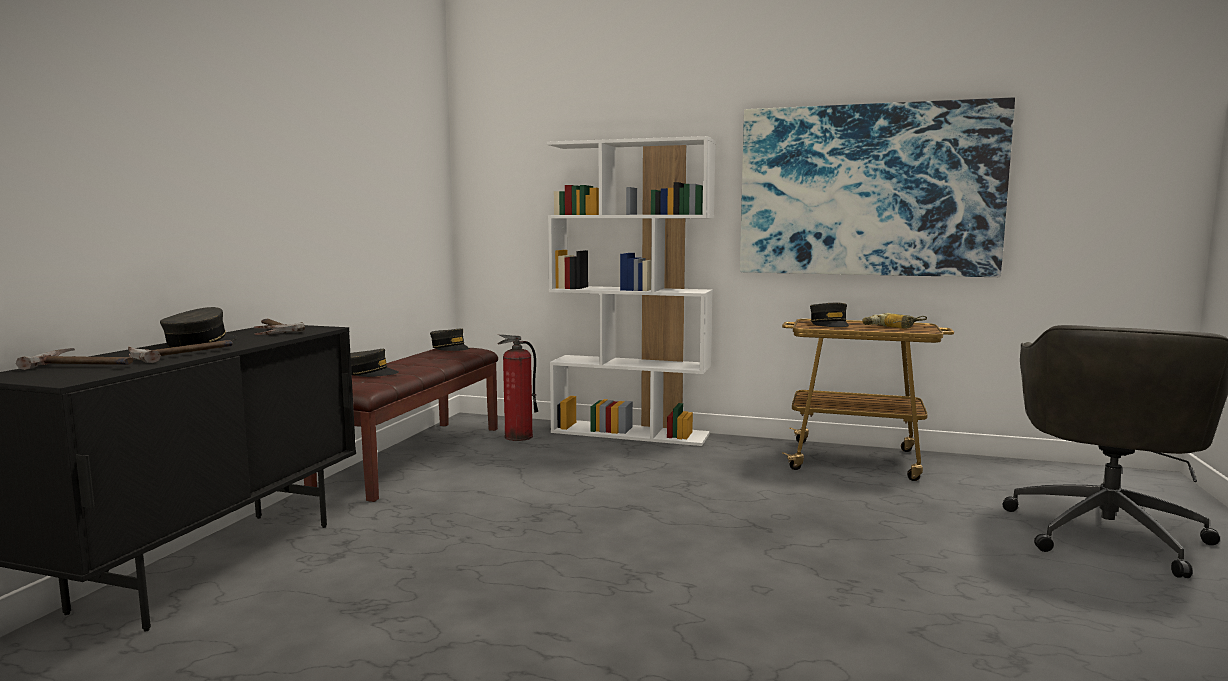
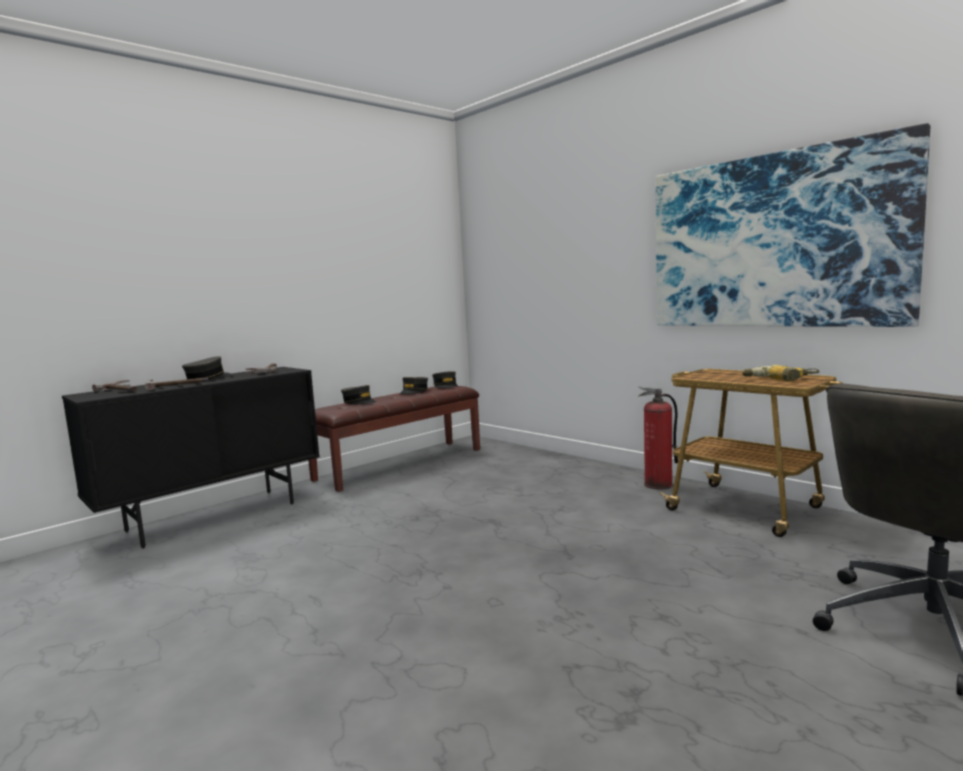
camera: 30 degrees right, 0 degrees up
fire extinguisher [497,334,538,441] -> fire extinguisher moved to [638,387,678,490]
white bookcase [547,136,716,446] -> none
grey cap [810,303,849,327] -> grey cap moved to [400,377,428,394]

